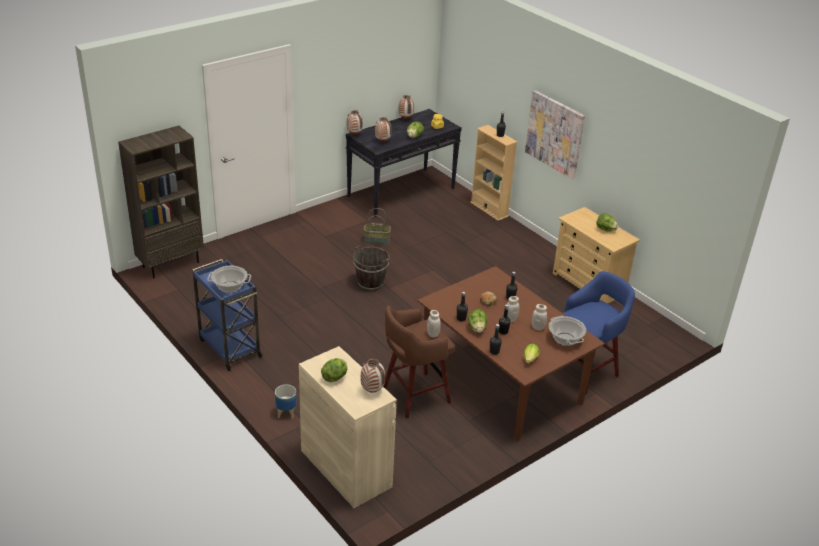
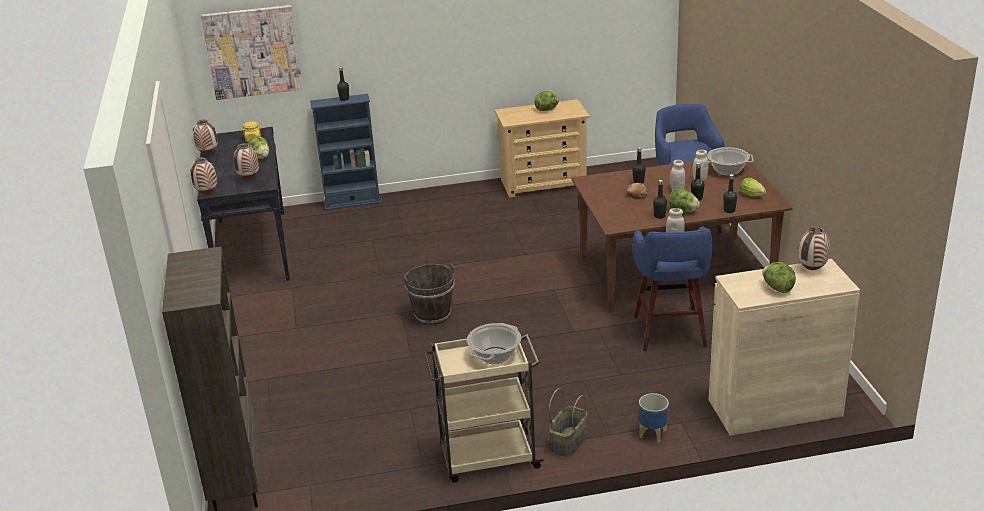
camera: 60 degrees left, 5 degrees down
blue cart [193,259,263,371] -> beige cart [424,330,544,483]
basket [364,208,391,245] -> basket moved to [549,388,587,457]
brown stool [383,305,455,419] -> blue stool [633,226,713,351]
beige bookcase [470,125,518,221] -> blue bookcase [310,94,381,210]
picture [525,90,585,179] -> picture moved to [201,5,303,100]

